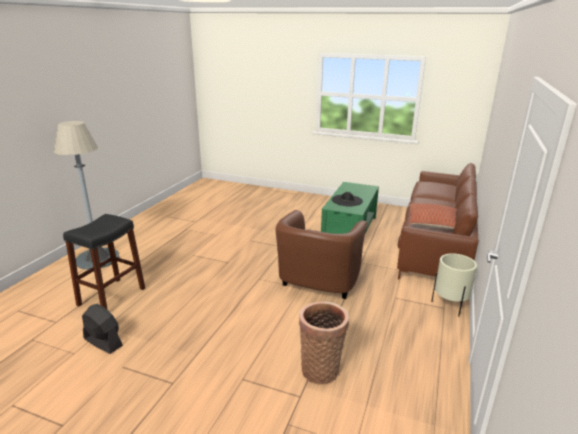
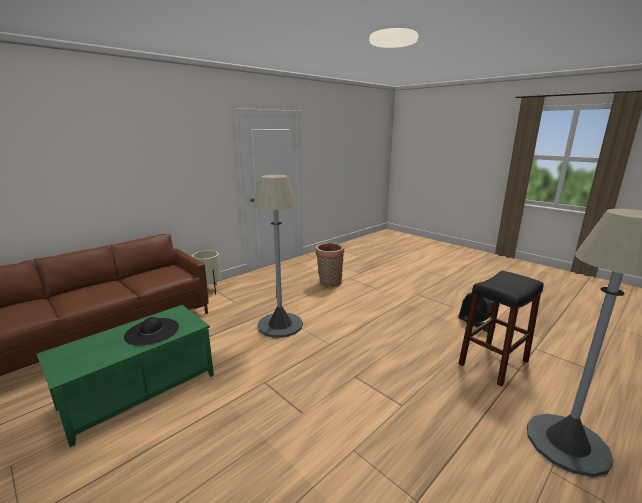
camera: 155 degrees left, 5 degrees down
brown armchair [276,210,367,299] -> grey floor lamp [253,175,303,338]
pillow [409,203,457,229] -> none

